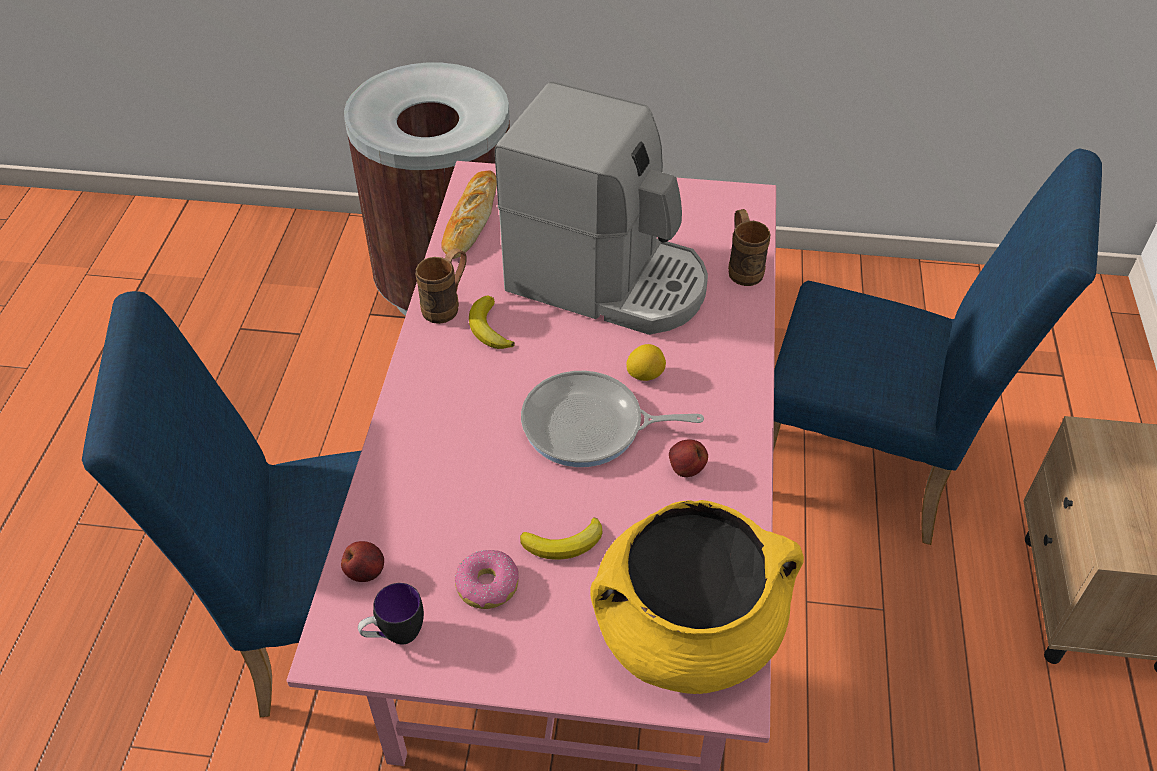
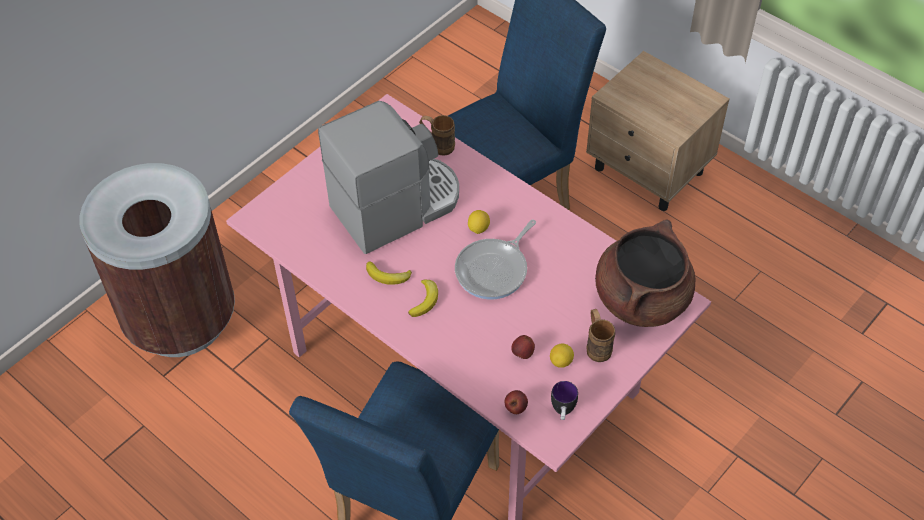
camera: 55 degrees left, 5 degrees up
brown mug [415,248,467,324] -> brown mug moved to [587,309,615,362]
bread [442,170,497,259] -> none
donut [455,550,519,609] -> lemon [550,344,574,368]
banana [520,517,603,560] -> banana moved to [408,280,438,317]
yellow cooking pot [590,500,804,694] -> brown cooking pot [595,219,695,327]
apple [669,439,708,477] -> apple moved to [511,335,535,359]

